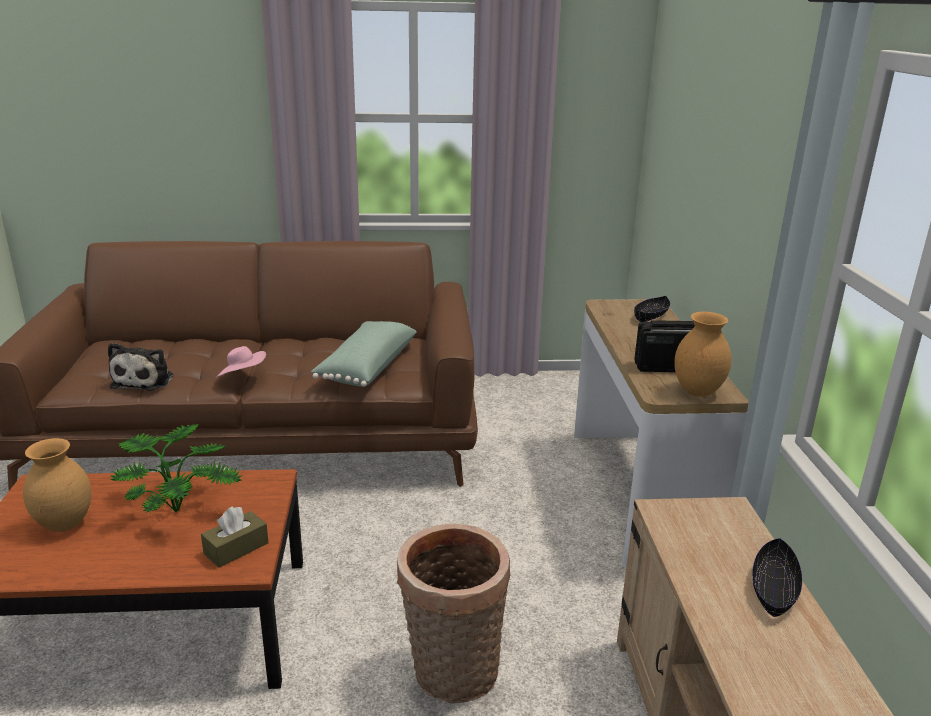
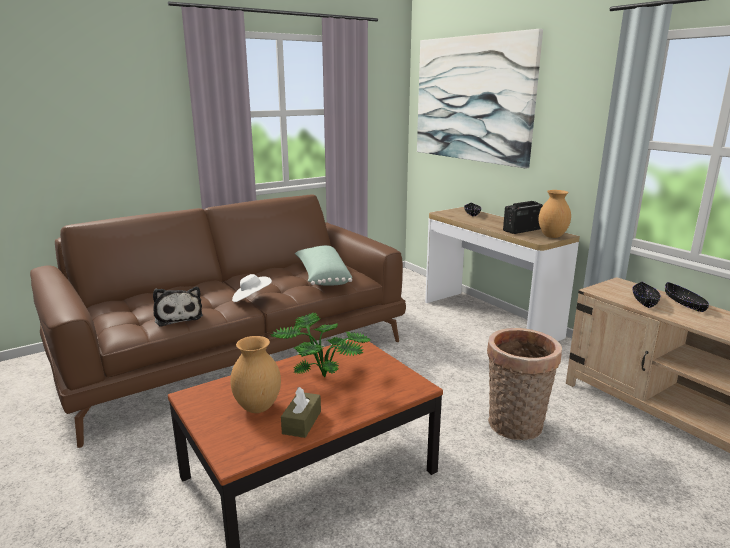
camera: 30 degrees left, 5 degrees down
brown tissue box [201,507,269,568] -> brown tissue box moved to [281,387,321,438]
pink hat [215,346,266,378] -> white hat [232,274,272,302]
none -> picture [417,29,543,169]
none -> black bowl [633,282,661,308]

